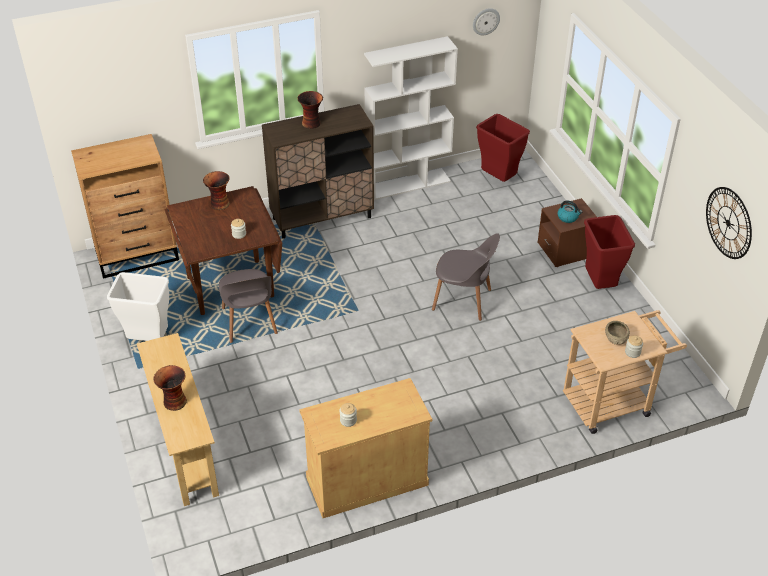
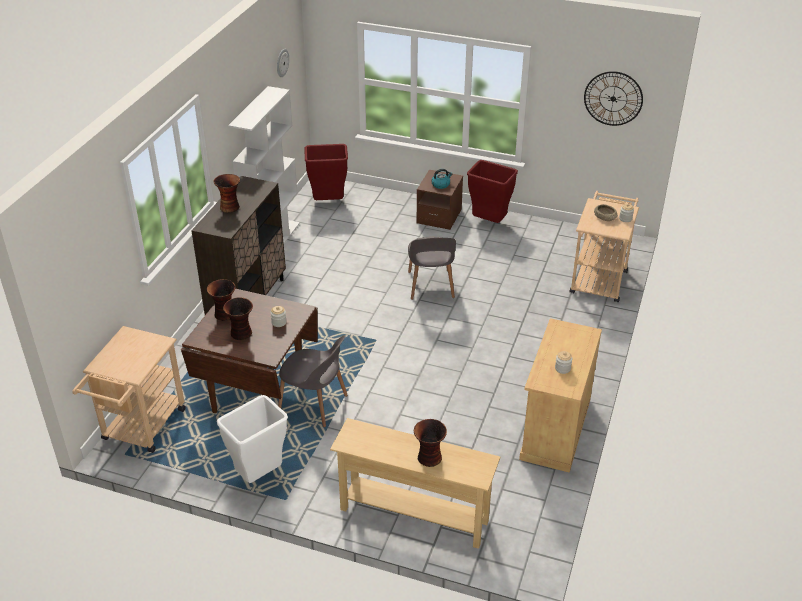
camera: 50 degrees left, 5 degrees down
brown dresser [71,134,179,279] -> beige cart [72,326,186,453]
grey chair [432,233,500,321] -> grey chair turned 120 degrees clockwise [408,237,456,300]
none -> vase [223,297,253,340]

